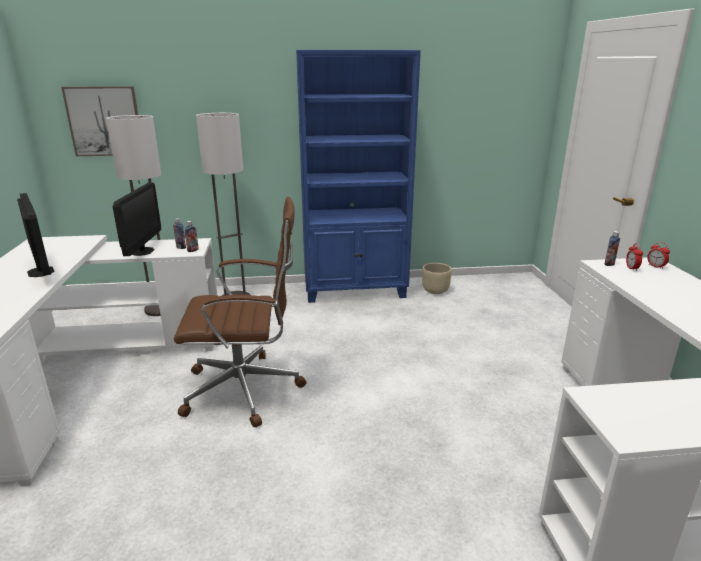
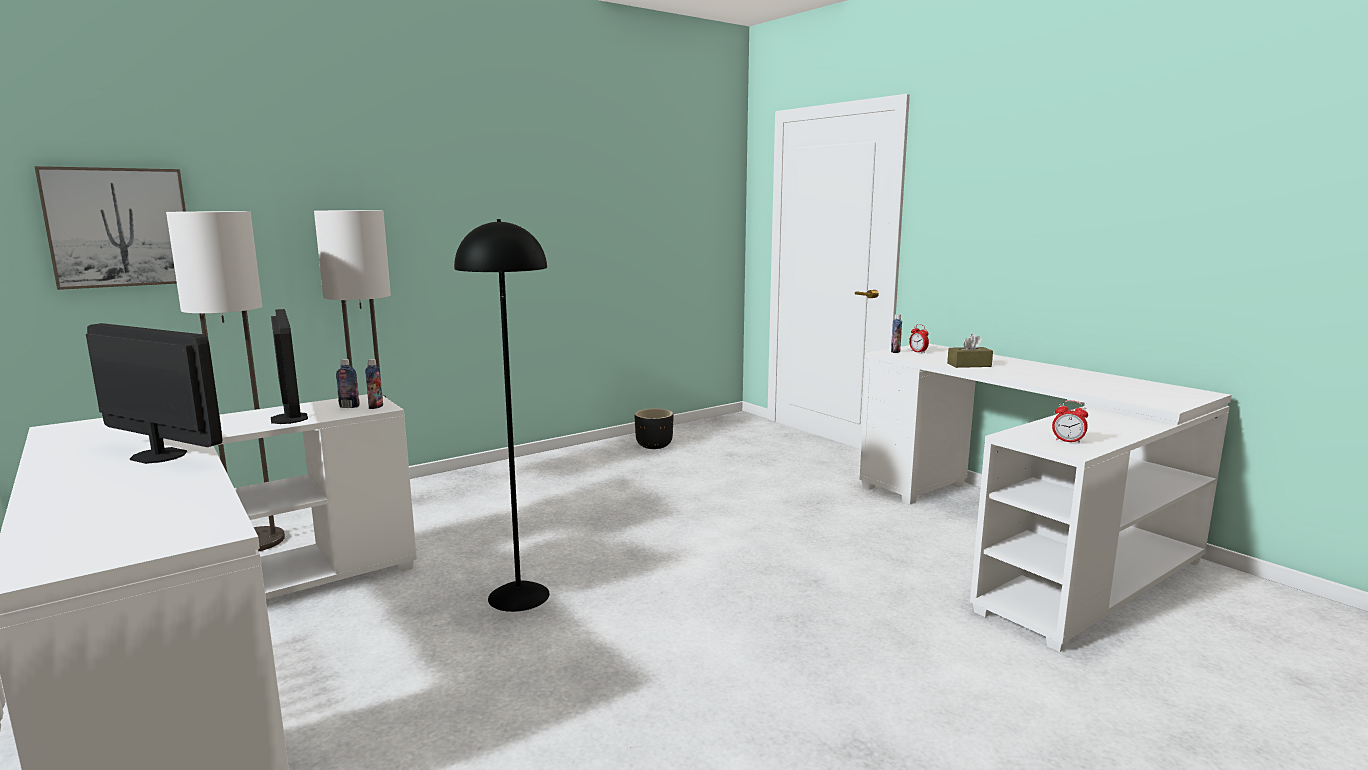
camera: 30 degrees left, 10 degrees down
brown office chair [174,197,307,427] -> black floor lamp [454,219,550,612]
blue bookcase [296,50,421,303] -> none
beige planter [422,263,452,294] -> black planter [635,408,673,449]
alarm clock [648,242,670,269] -> alarm clock moved to [1052,400,1088,444]
none -> brown tissue box [947,334,993,368]

